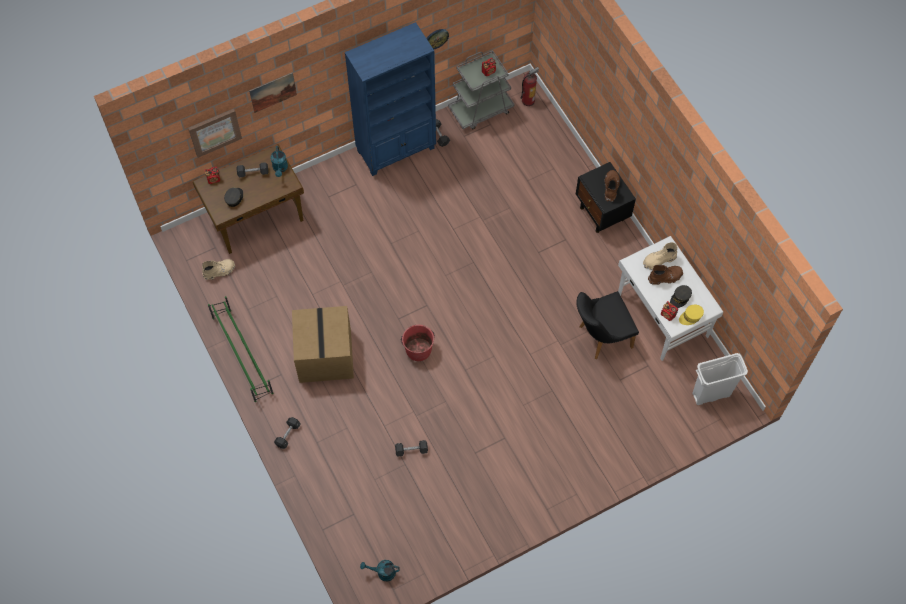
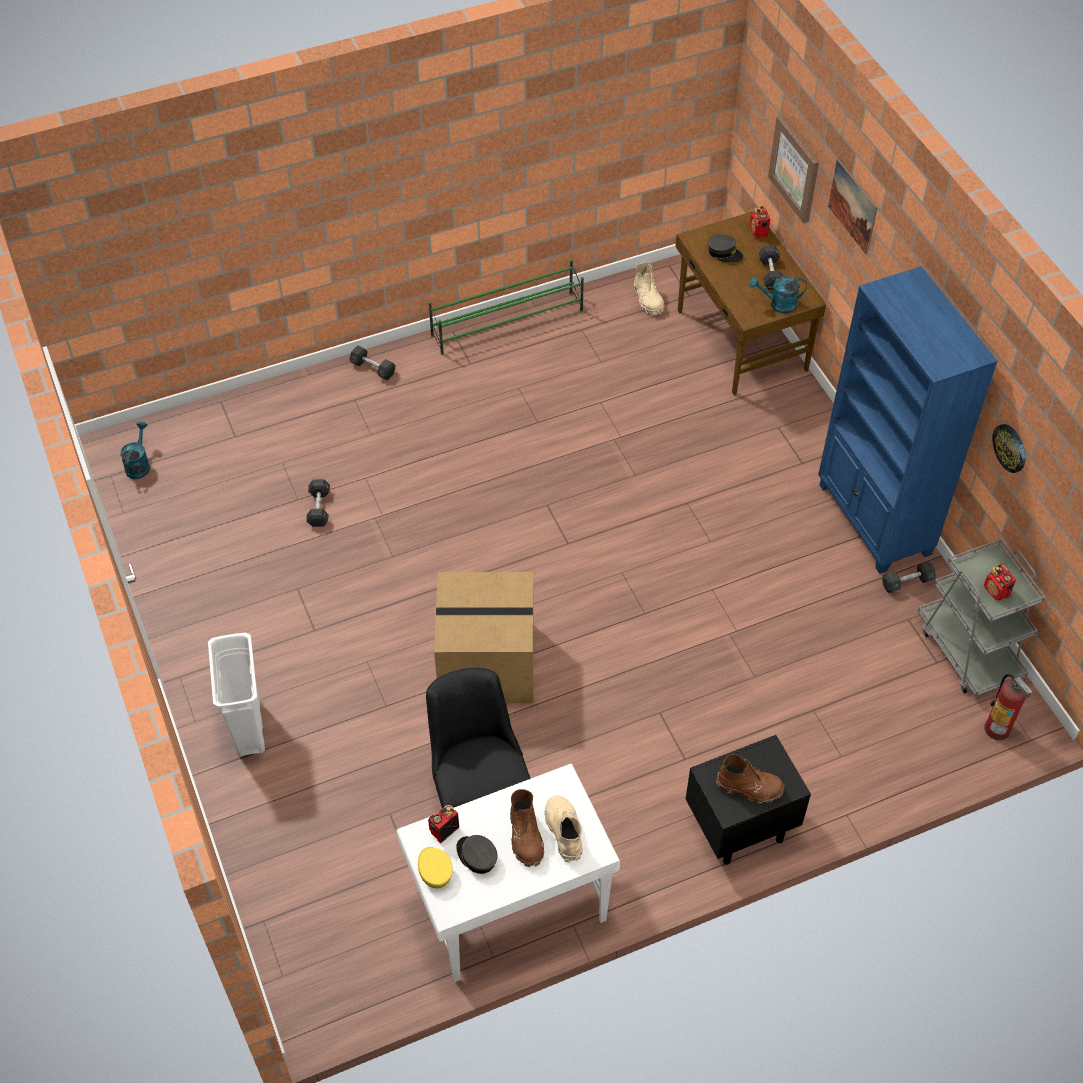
camera: 95 degrees right, 10 degrees down
cardboard box [292,306,354,383] -> cardboard box moved to [434,572,533,703]
red bucket [401,325,435,361] -> none
white trash can [692,353,748,405] -> white trash can moved to [208,633,265,757]

